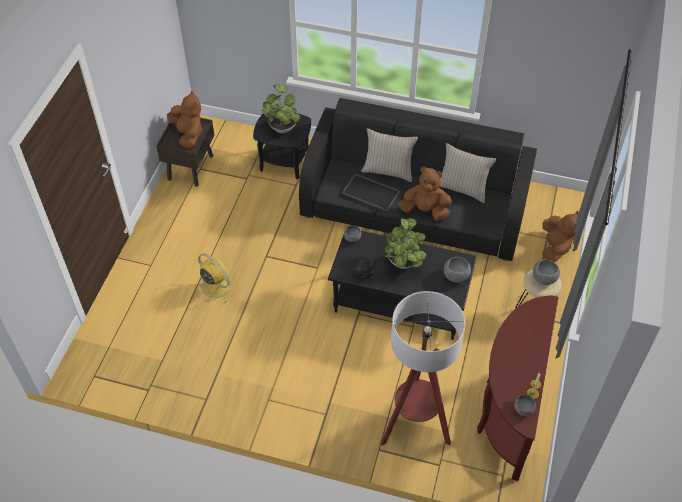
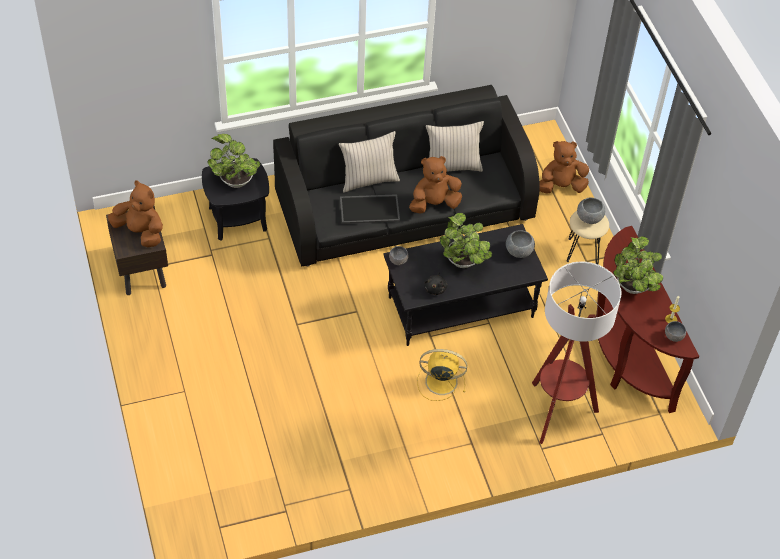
camera: 35 degrees left, 0 degrees up
yellow fan [195,254,237,303] -> yellow fan moved to [417,349,468,401]
brown plush toy [542,211,579,262] -> brown plush toy turned 75 degrees counterclockwise [539,141,589,194]
none -> potted plant [613,236,663,294]

